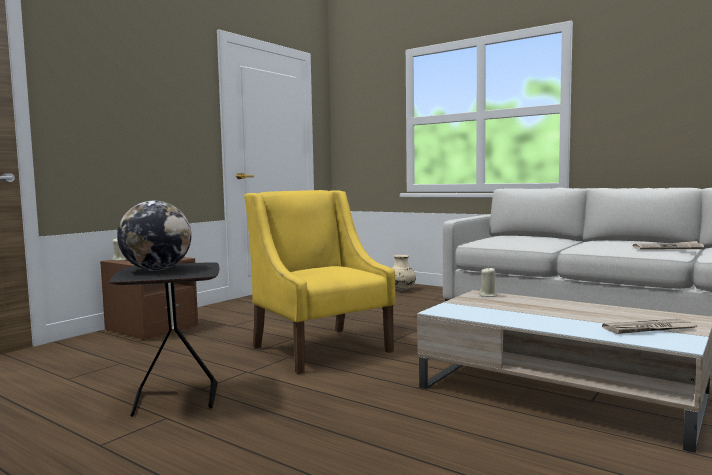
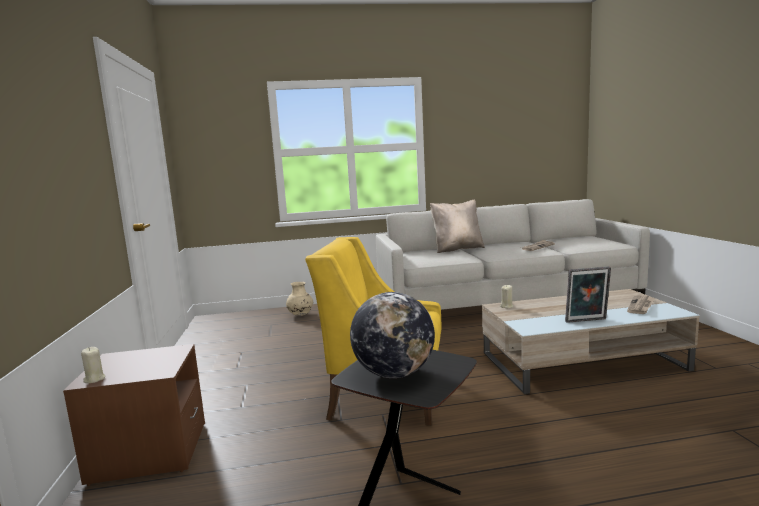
camera: 45 degrees left, 5 degrees up
none -> beige pillow [430,200,485,253]
none -> picture frame [565,267,611,323]

